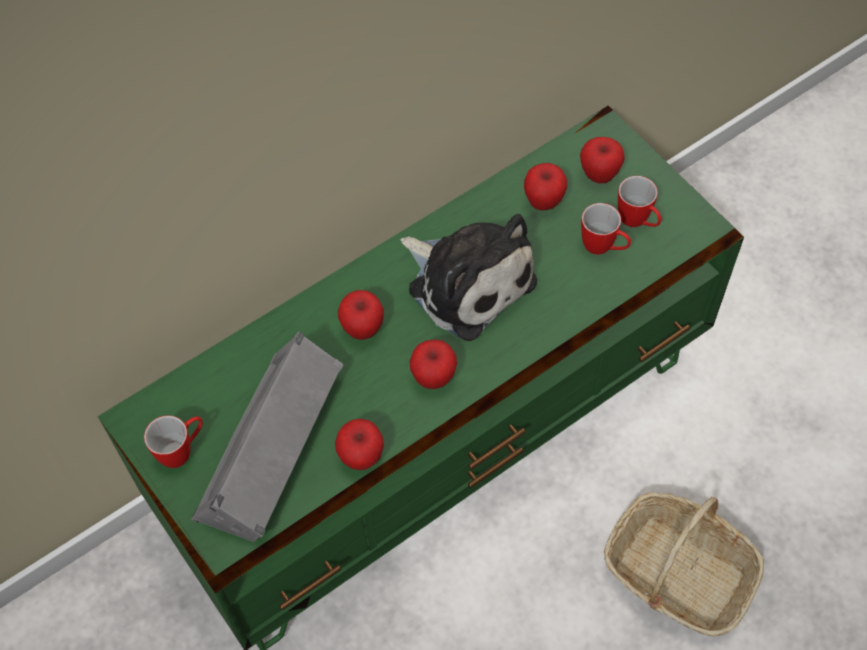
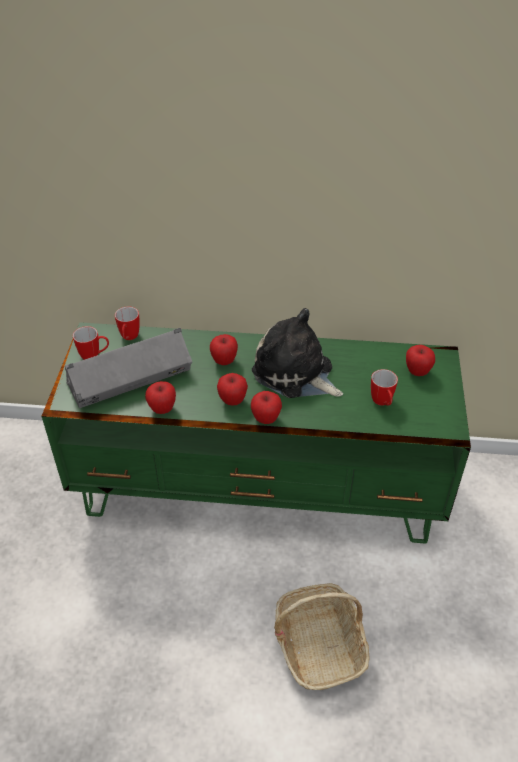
camera: 40 degrees right, 15 degrees down
plush toy [401,214,537,341] -> plush toy turned 135 degrees clockwise [252,308,343,398]
apple [524,163,567,211] -> apple moved to [251,391,282,424]
mug [618,176,662,227] -> mug moved to [115,307,140,340]

